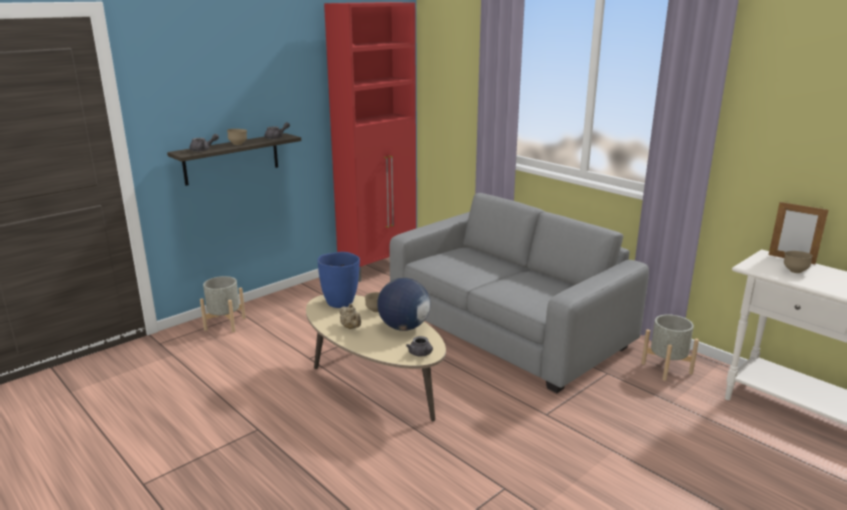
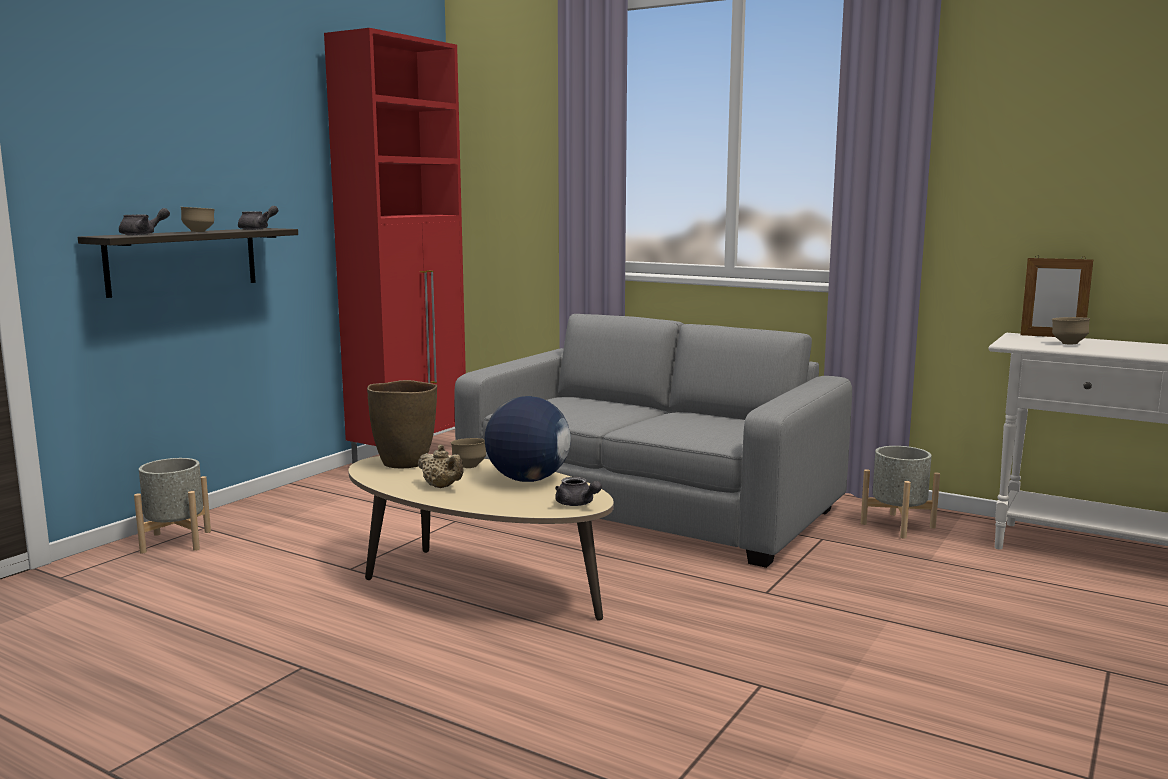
camera: 15 degrees left, 10 degrees down
blue vase [318,252,360,308] -> brown vase [367,380,437,469]

